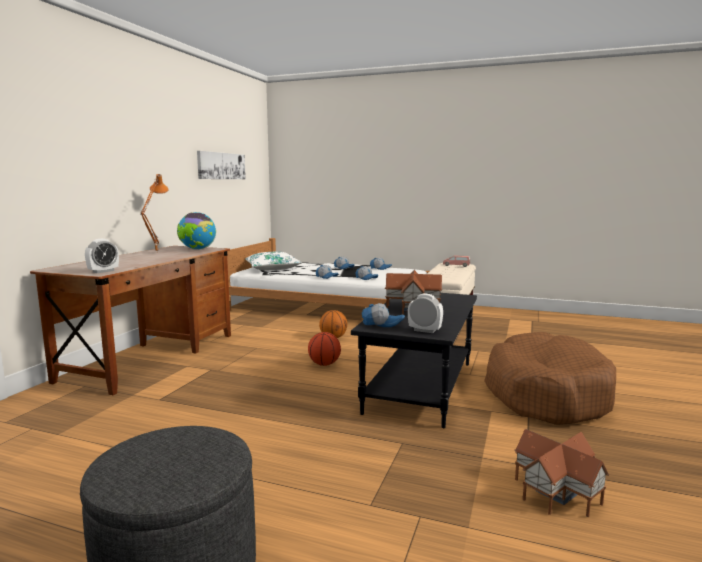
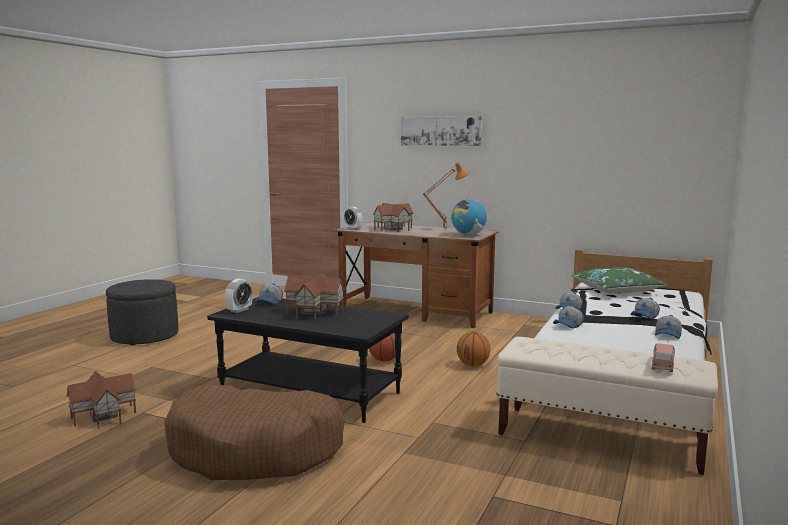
camera: 95 degrees right, 0 degrees up
picture [197,151,246,179] -> picture moved to [401,116,482,146]
white pillow [245,251,302,271] -> green pillow [571,267,667,294]
none -> toy house [373,203,413,232]

